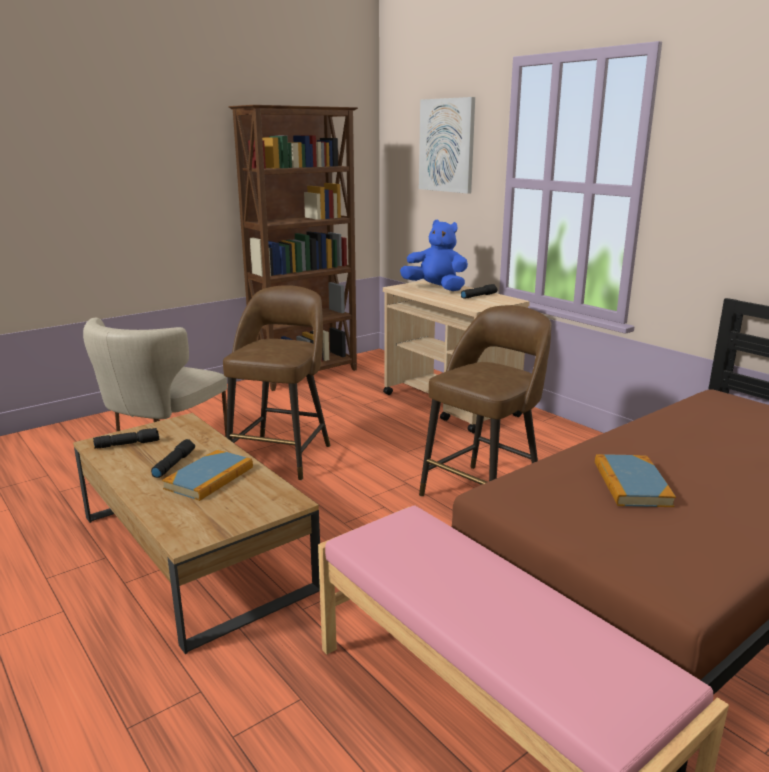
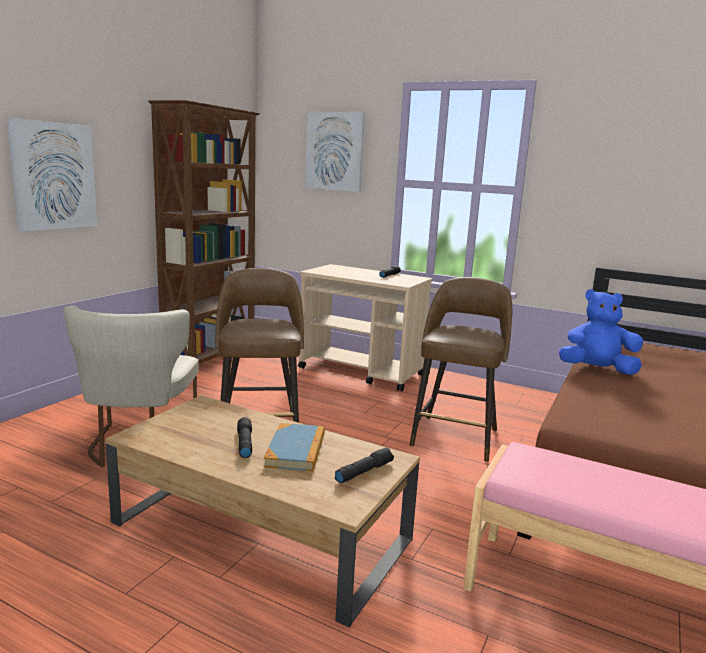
camera: 25 degrees left, 5 degrees down
black flashlight [93,428,159,449] -> black flashlight moved to [335,448,394,483]
blue plush toy [400,219,468,291] -> blue plush toy moved to [559,289,643,375]
book [595,454,676,507] -> none
none -> picture [7,118,97,232]

